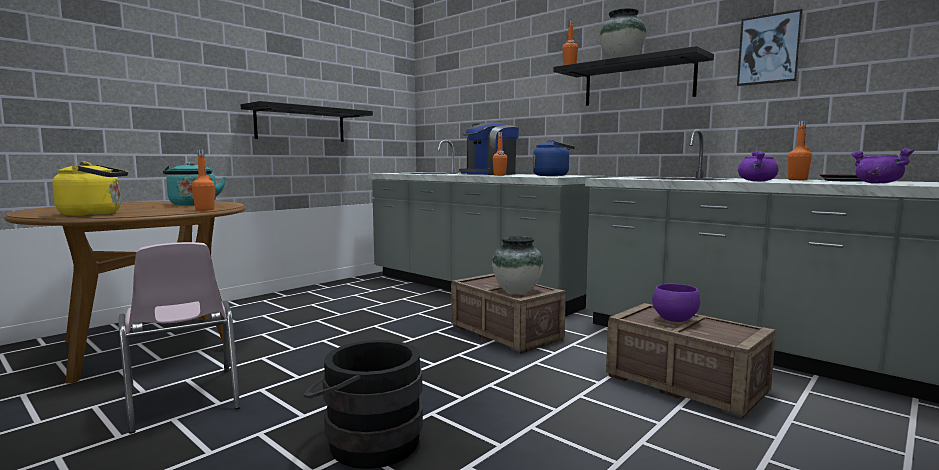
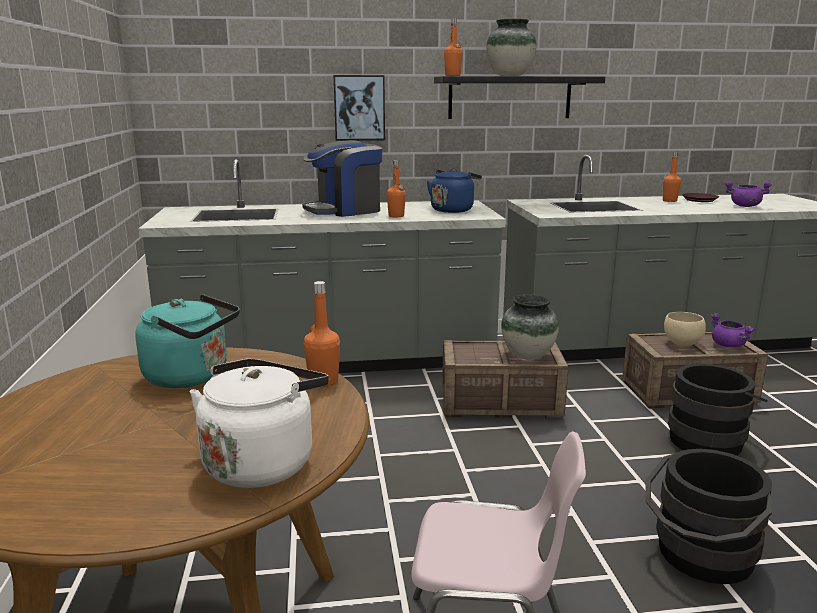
camera: 50 degrees left, 10 degrees up
yellow kettle [53,162,128,216] -> white kettle [189,358,329,488]
black shelf [241,101,373,142] -> none
coffee machine [459,123,519,175] -> coffee machine turned 60 degrees clockwise [302,140,382,217]
purple bowl [652,284,700,322] -> beige bowl [664,312,706,346]
picture [737,9,803,86] -> picture moved to [333,75,385,141]
purple cooking pot [738,151,779,181] -> purple cooking pot moved to [711,313,755,347]
none -> black bucket [668,364,768,456]

